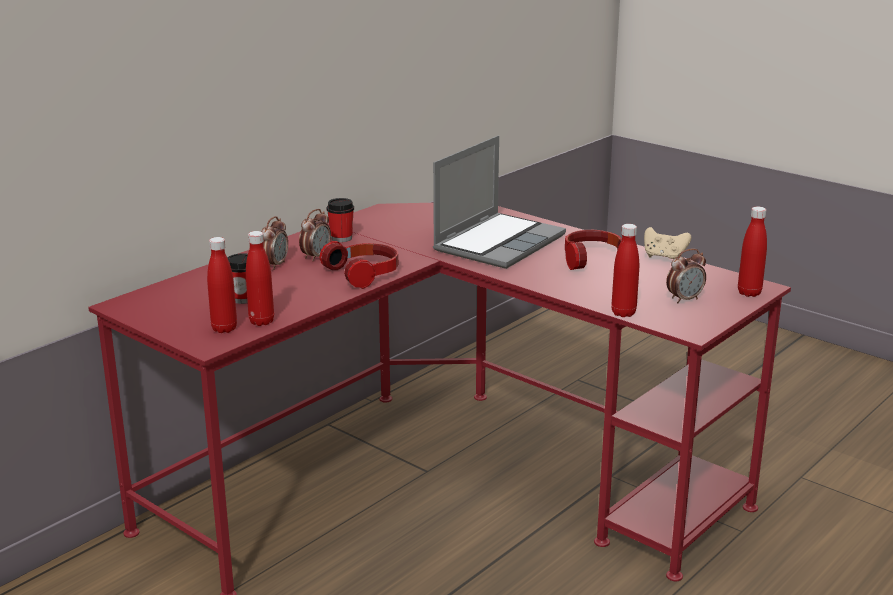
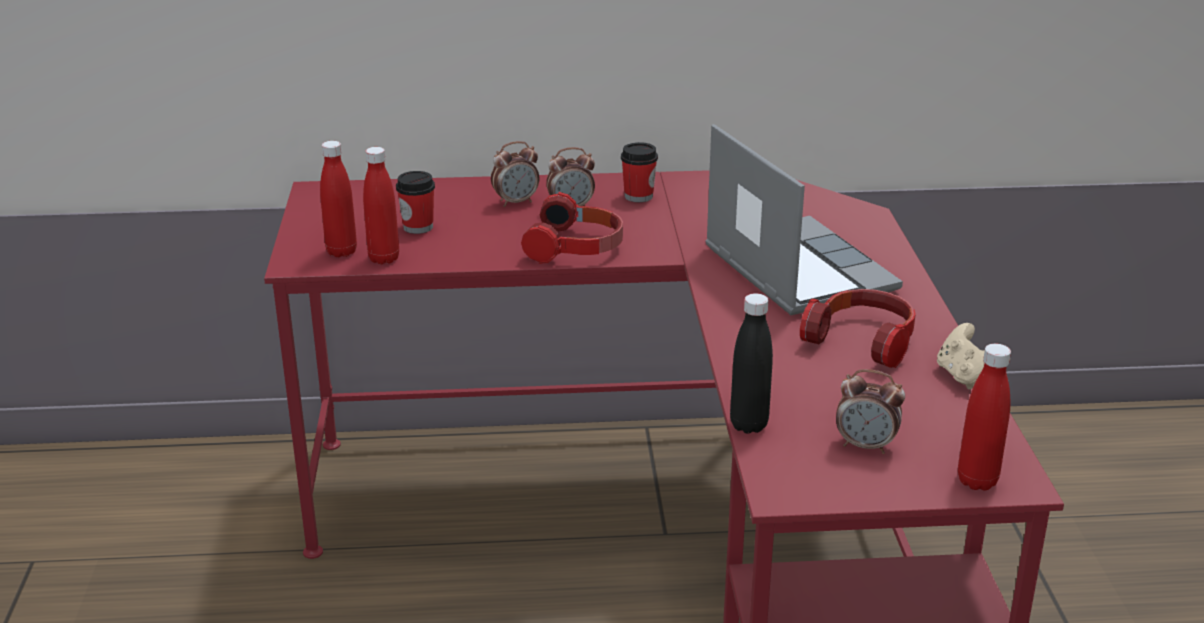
camera: 45 degrees right, 5 degrees up
laptop [433,135,566,269] -> laptop turned 105 degrees counterclockwise [706,124,903,315]
red bottle [611,224,639,317] -> black bottle [730,293,773,434]

